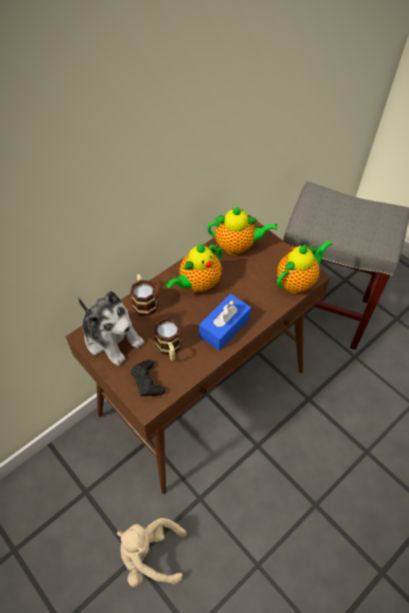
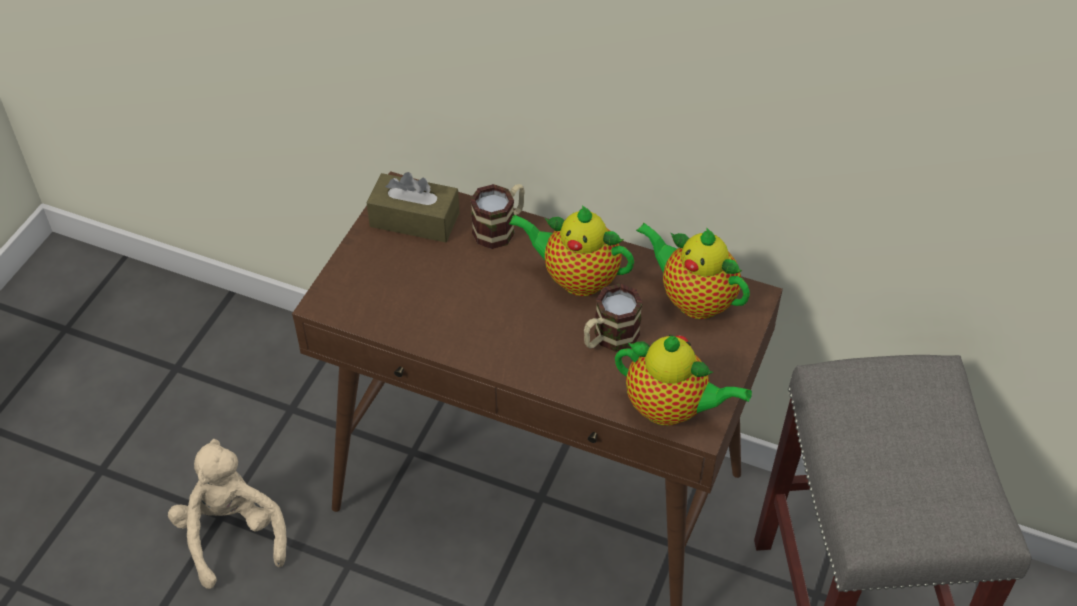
camera: 65 degrees right, 5 degrees down
plush toy [78,291,144,366] -> brown tissue box [366,172,460,242]
black game controller [131,360,166,397] -> none
mug [154,317,182,361] -> mug moved to [584,284,643,352]
blue tissue box [199,294,251,350] -> none
teapot [207,207,278,255] -> teapot turned 150 degrees clockwise [636,223,750,319]

